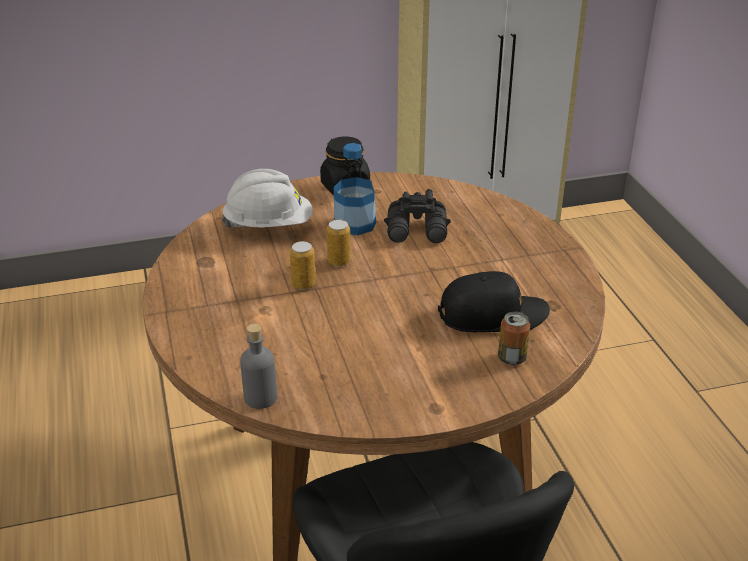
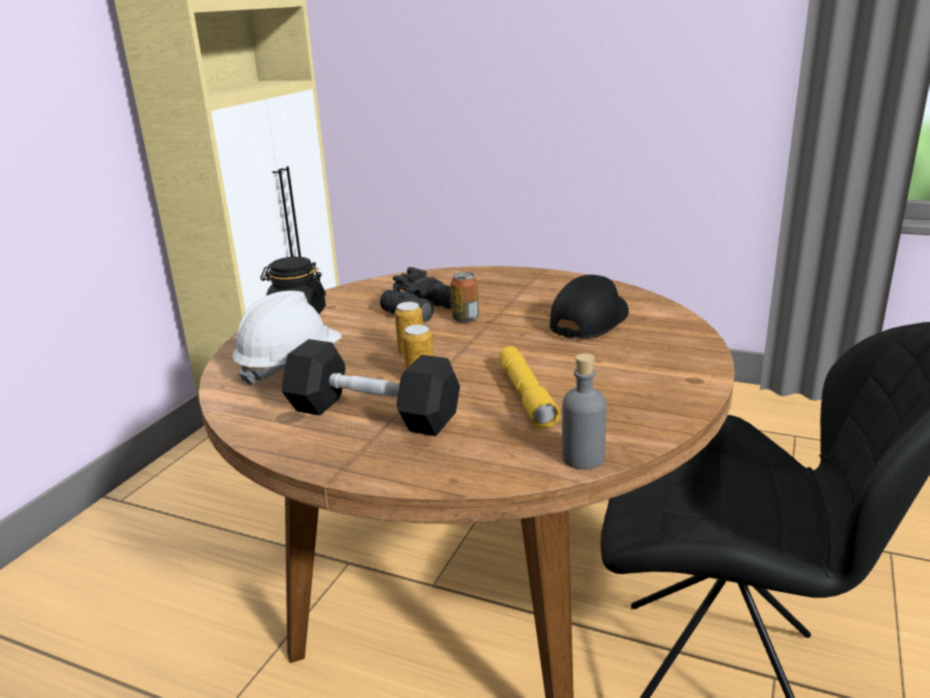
camera: 50 degrees left, 10 degrees down
bottle [334,143,376,235] -> none
can [498,312,530,365] -> can moved to [451,272,479,323]
none -> black dumbbell [282,339,460,436]
none -> yellow flashlight [499,346,560,429]

